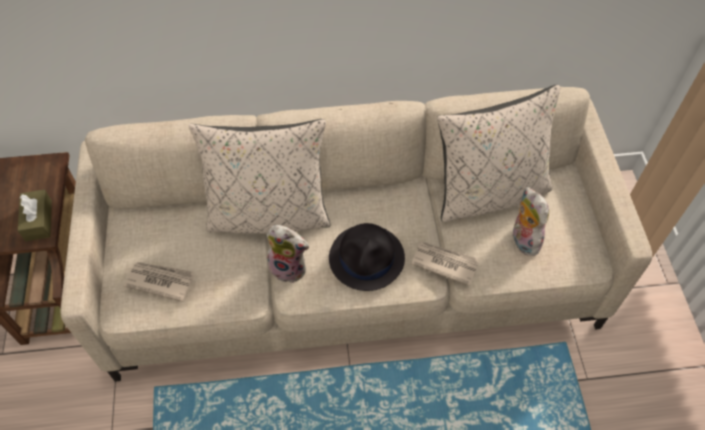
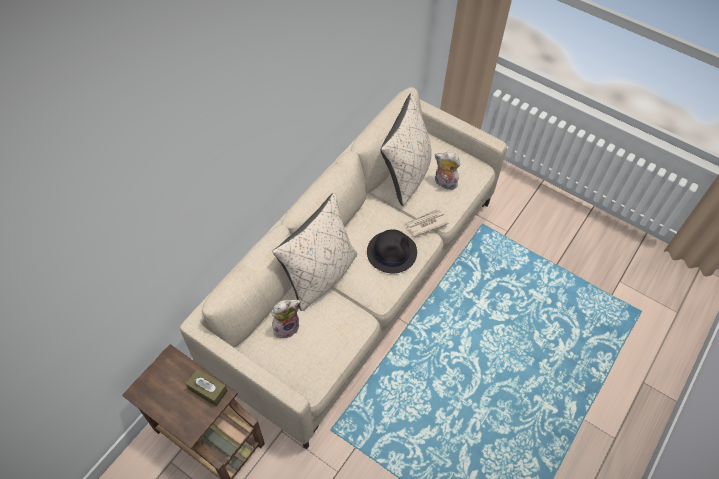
camera: 50 degrees left, 0 degrees up
newspaper [124,262,194,302] -> none
plush toy [267,225,309,283] -> plush toy moved to [272,300,301,338]

